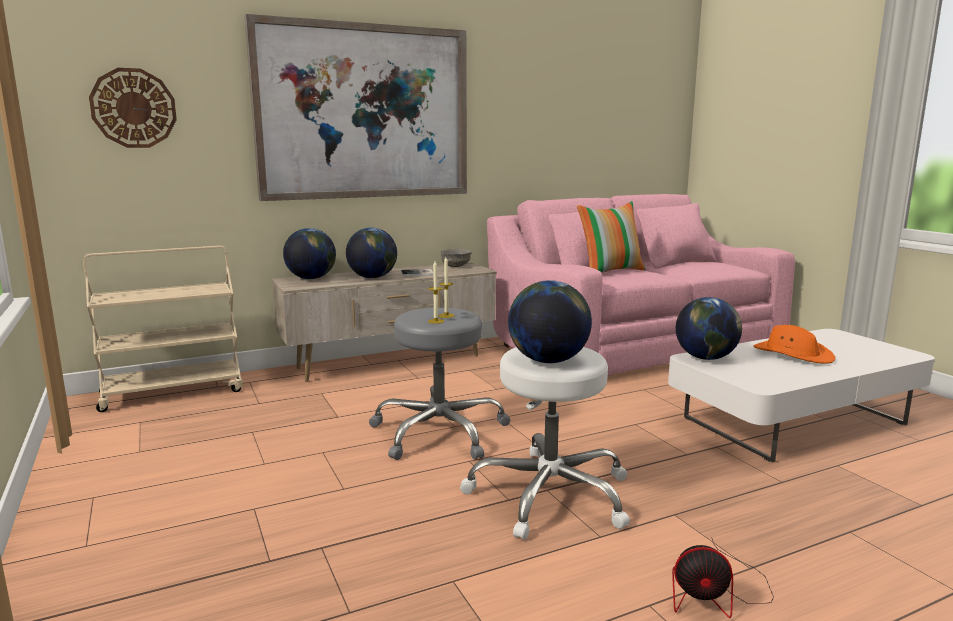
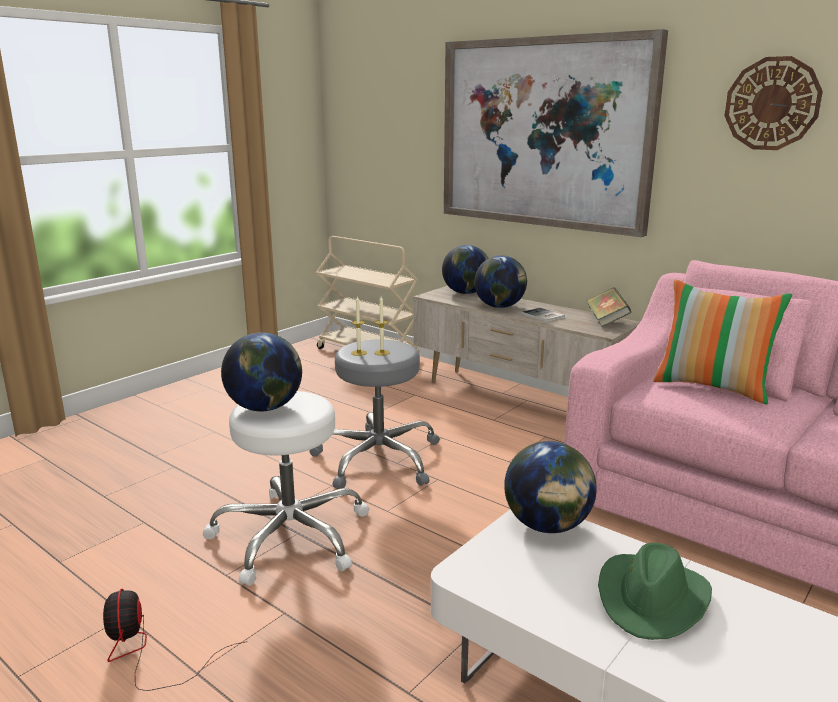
camera: 65 degrees right, 5 degrees up
wall clock [89,68,177,148] -> wall clock moved to [725,56,823,150]
grey bowl [440,249,472,267] -> book [586,287,631,327]
orange hat [753,325,835,364] -> green hat [598,543,712,640]

